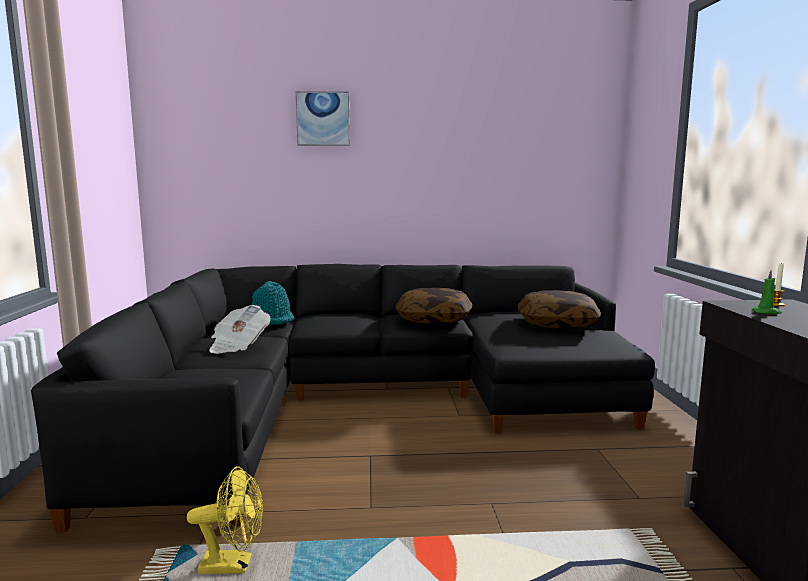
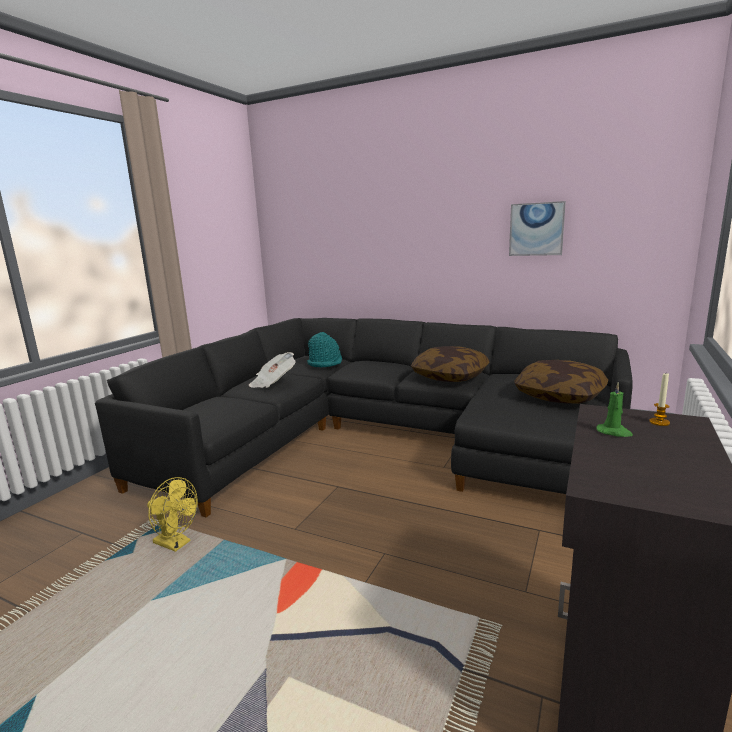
camera: 30 degrees right, 5 degrees up
picture [296,91,350,146] -> picture moved to [509,201,566,256]

